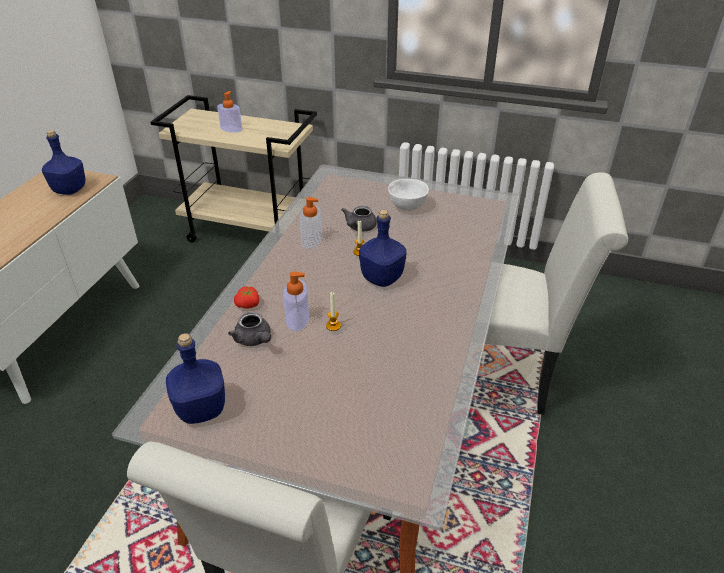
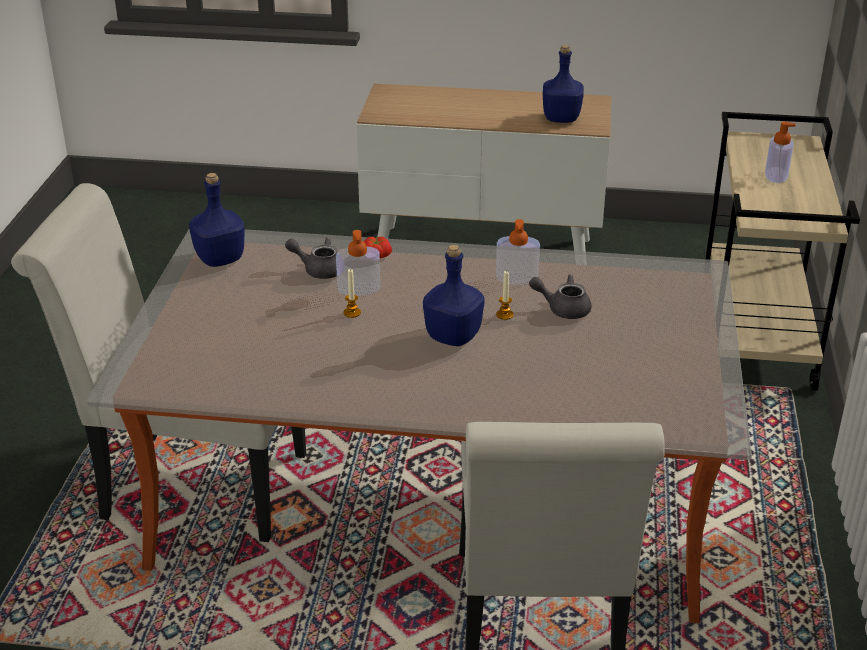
camera: 80 degrees right, 5 degrees down
grey teapot [228,312,271,346] -> grey teapot turned 60 degrees clockwise [285,237,338,279]
white bowl [388,179,429,211] -> none

